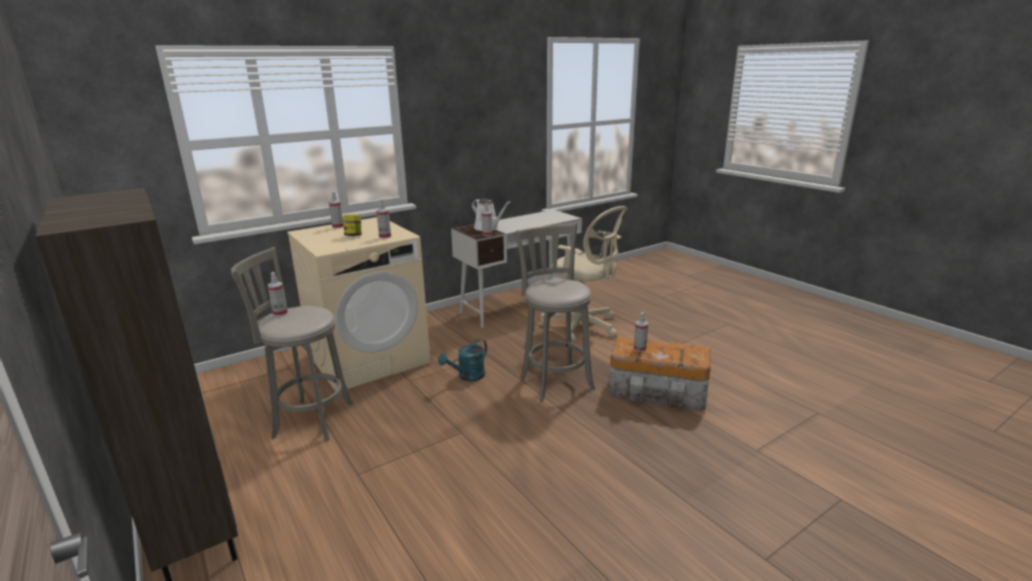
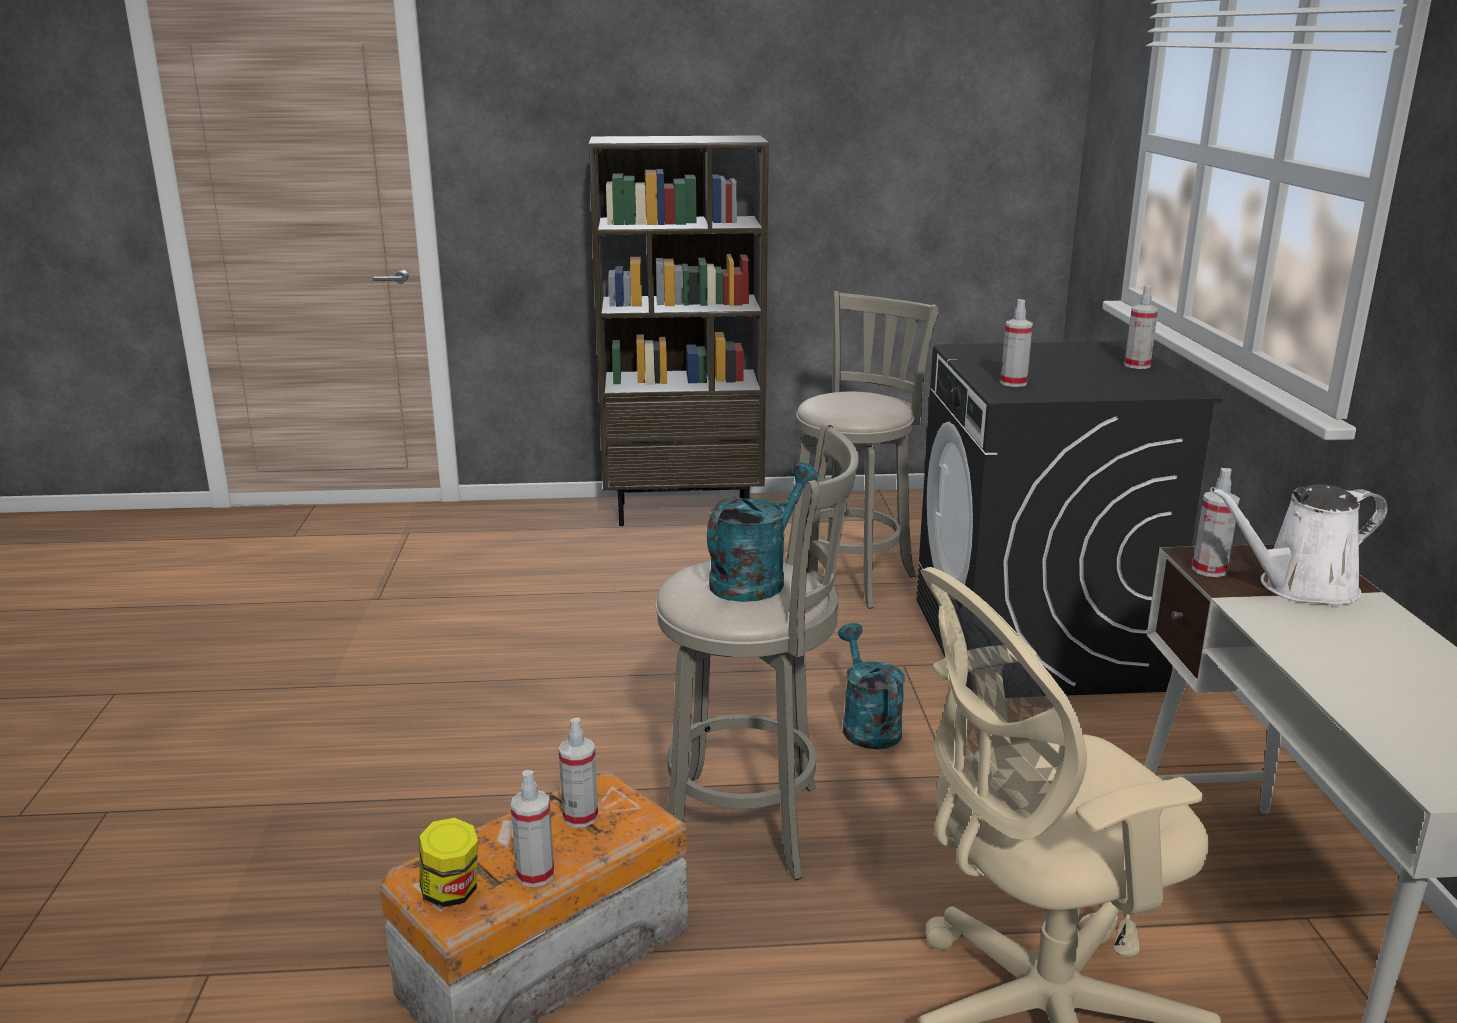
camera: 120 degrees right, 0 degrees up
spray bottle [268,272,288,316] -> spray bottle moved to [511,770,554,887]
beige washing machine [287,217,430,391] -> black washing machine [916,341,1222,696]
jar [343,214,361,236] -> jar moved to [419,818,478,907]
none -> turquoise watering can [707,462,821,602]

